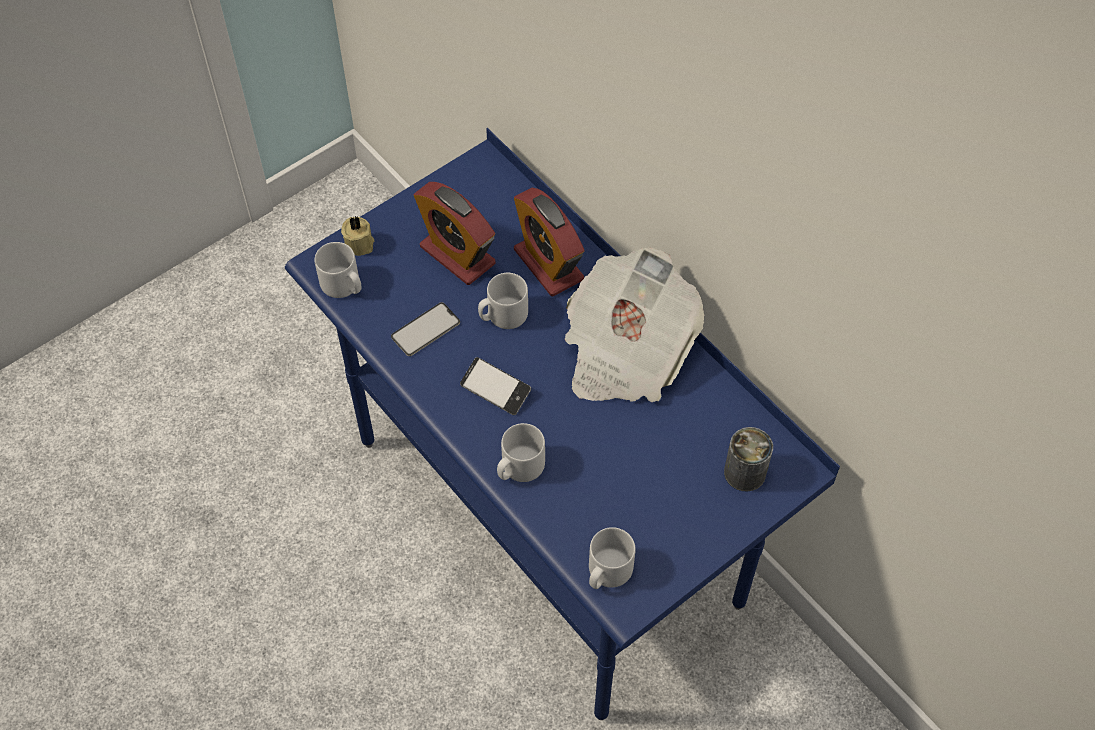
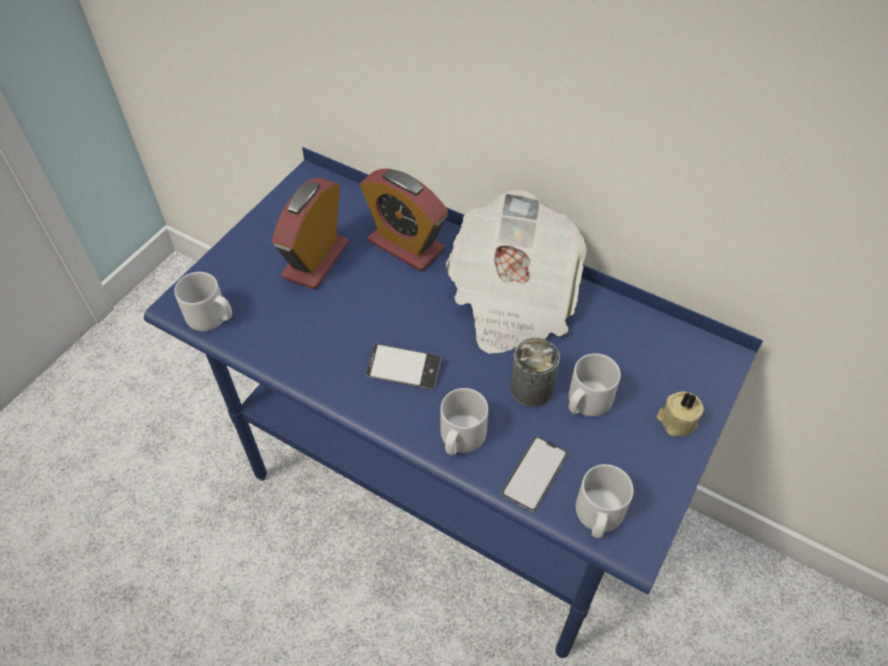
camera: 20 degrees left, 5 degrees down
beige candle [341,216,374,256] -> beige candle moved to [657,392,704,436]
phone [391,302,460,356] -> phone moved to [501,436,568,512]
alarm clock [414,182,495,285] -> alarm clock turned 90 degrees clockwise [272,178,349,289]
grey mug [478,273,528,329] -> grey mug moved to [569,353,621,417]
can [724,427,773,492] -> can moved to [510,337,560,407]

